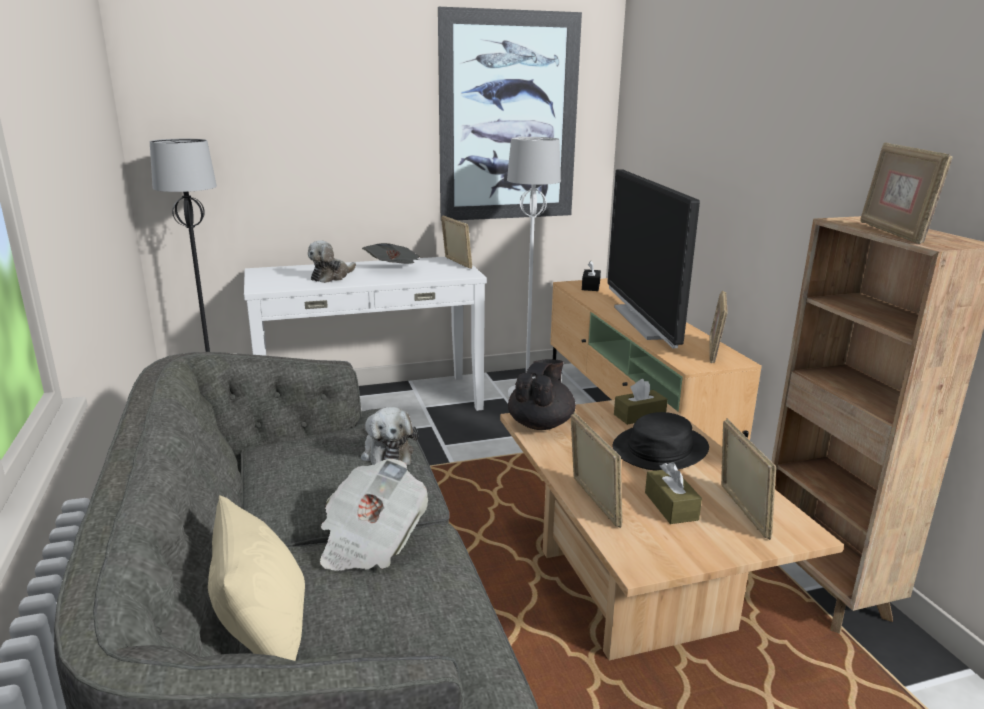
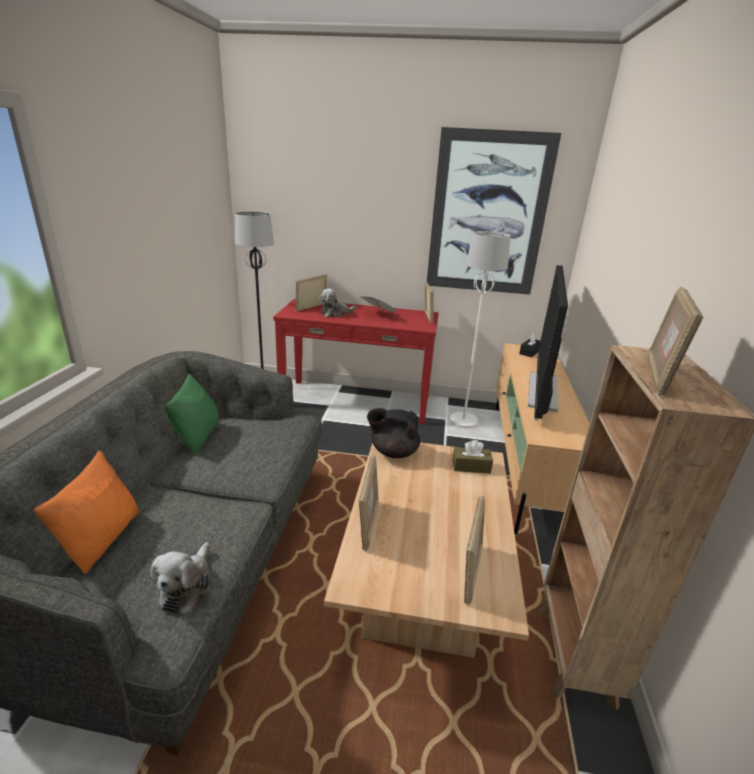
camera: 25 degrees right, 5 degrees up
beige pillow [208,495,305,661] -> orange pillow [34,451,140,574]
white console table [244,257,487,411] -> red console table [273,299,439,425]
newspaper [320,459,428,571] -> none
plush toy [361,407,418,465] -> plush toy moved to [150,542,210,614]
black teapot [508,360,576,430] -> black teapot turned 135 degrees counterclockwise [367,408,420,458]
black hat [613,412,709,471] -> none
brown tissue box [645,462,702,524] -> none
picture frame [709,291,728,363] -> picture frame moved to [295,274,327,311]
none -> green pillow [164,374,219,455]

